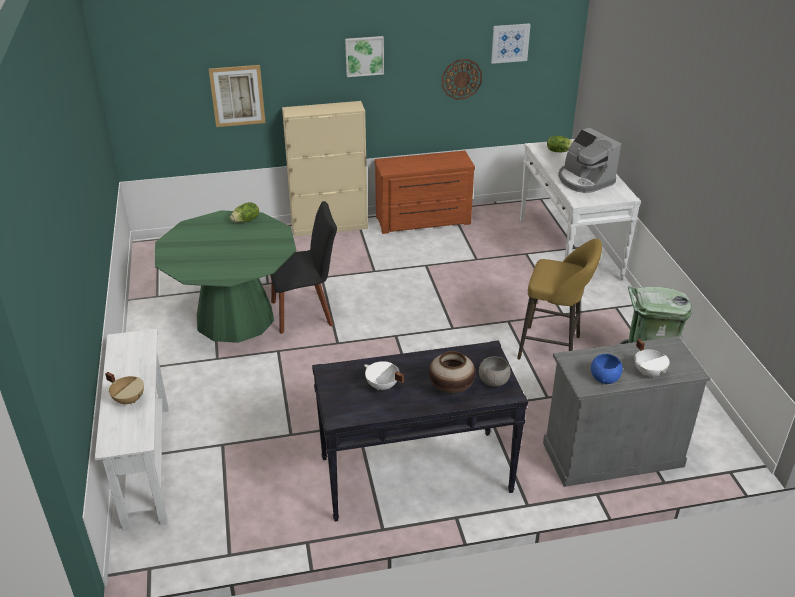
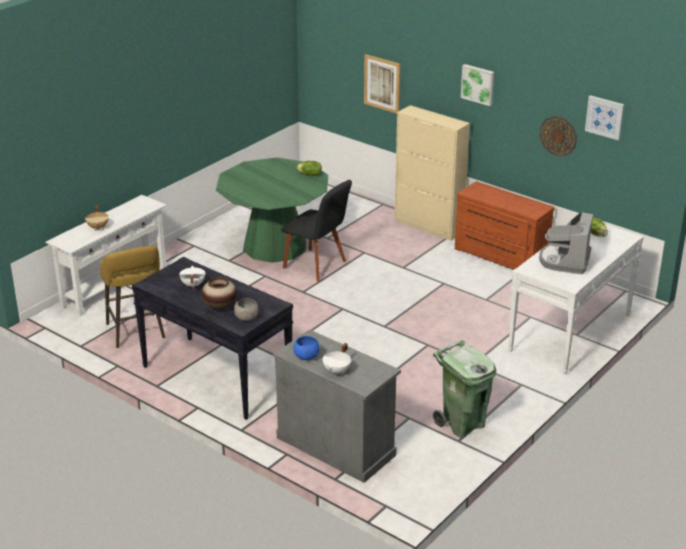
camera: 50 degrees right, 5 degrees down
yellow stool [517,239,602,360] -> yellow stool moved to [100,246,165,348]

